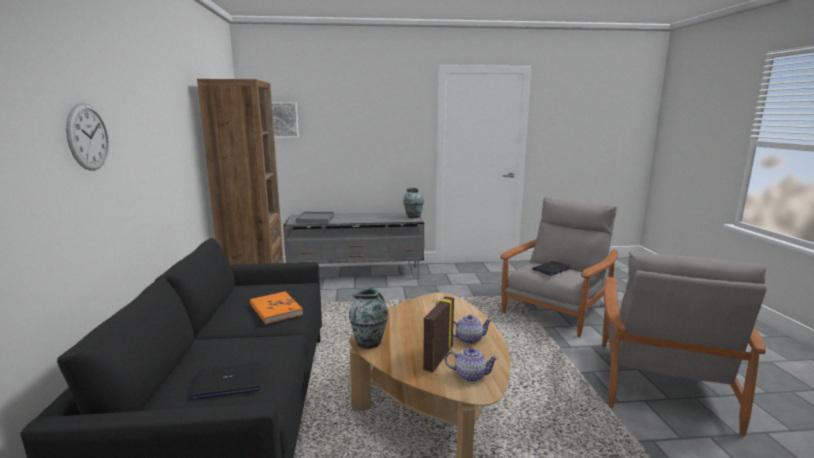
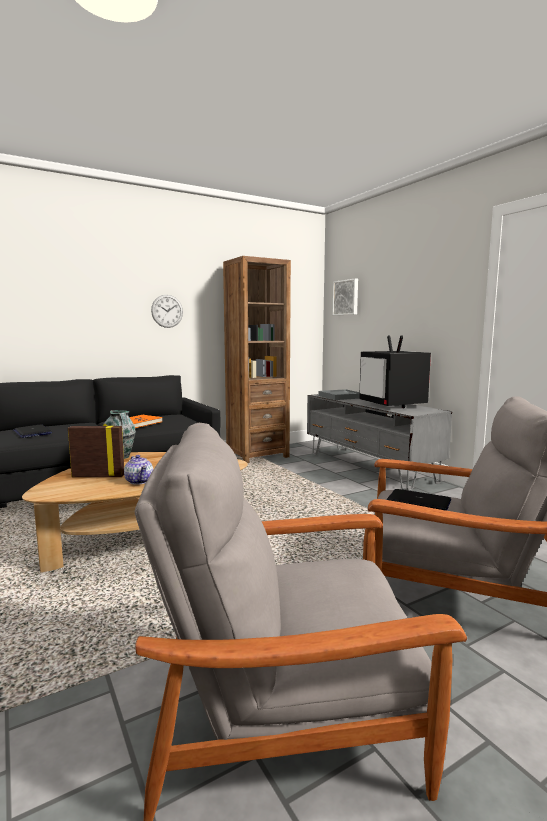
camera: 65 degrees right, 5 degrees down
wall clock [66,103,109,170] -> wall clock moved to [151,295,183,328]
vase [403,188,424,218] -> none
teapot [445,347,499,382] -> none
none -> television [359,335,431,408]

